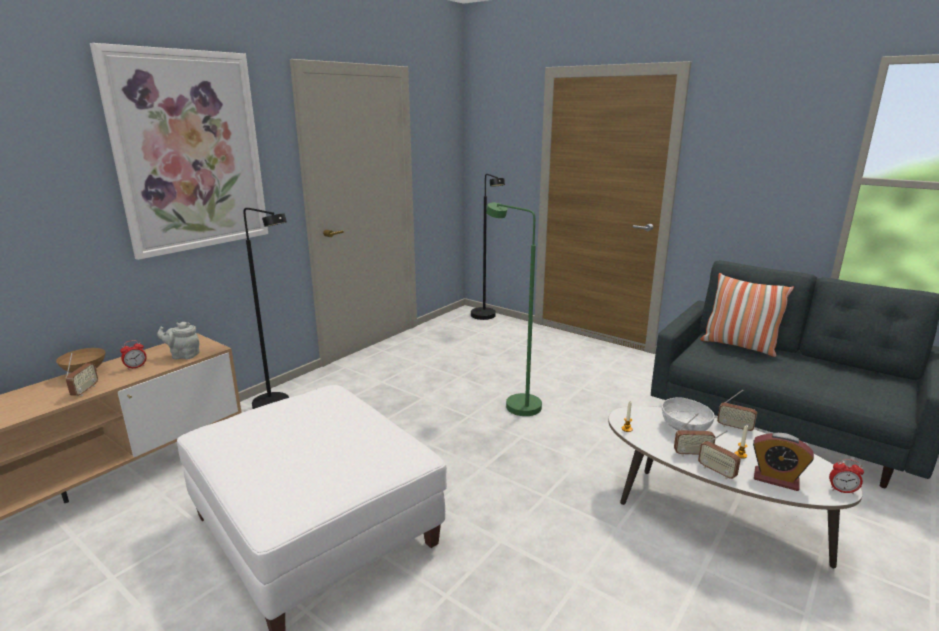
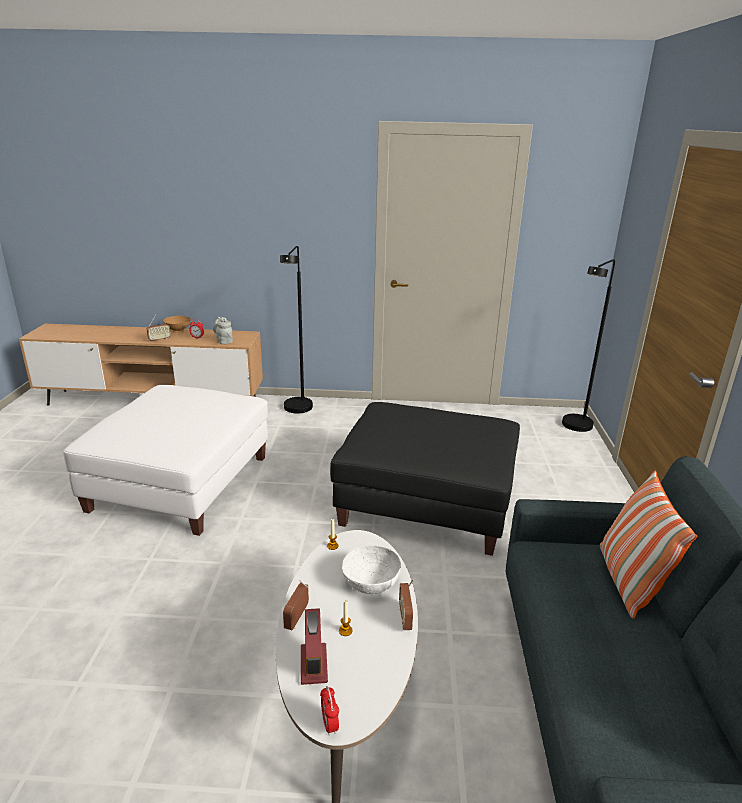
camera: 55 degrees right, 5 degrees up
picture [90,43,268,260] -> none
green floor lamp [486,203,542,416] -> black ottoman [330,402,520,556]
radio [674,413,715,456] -> none

